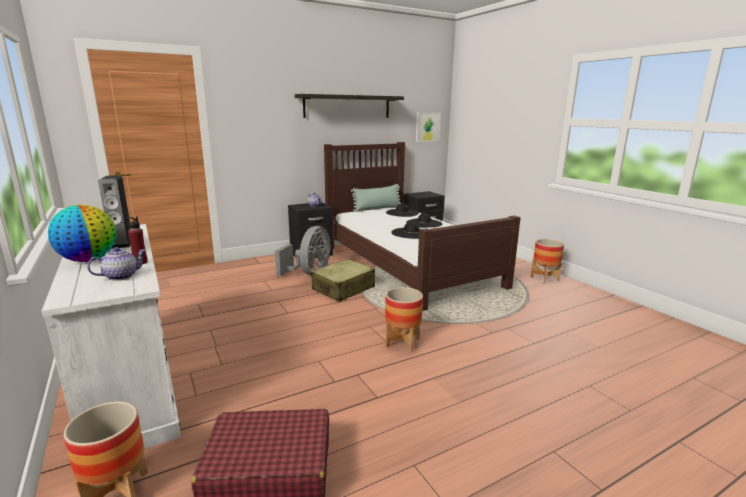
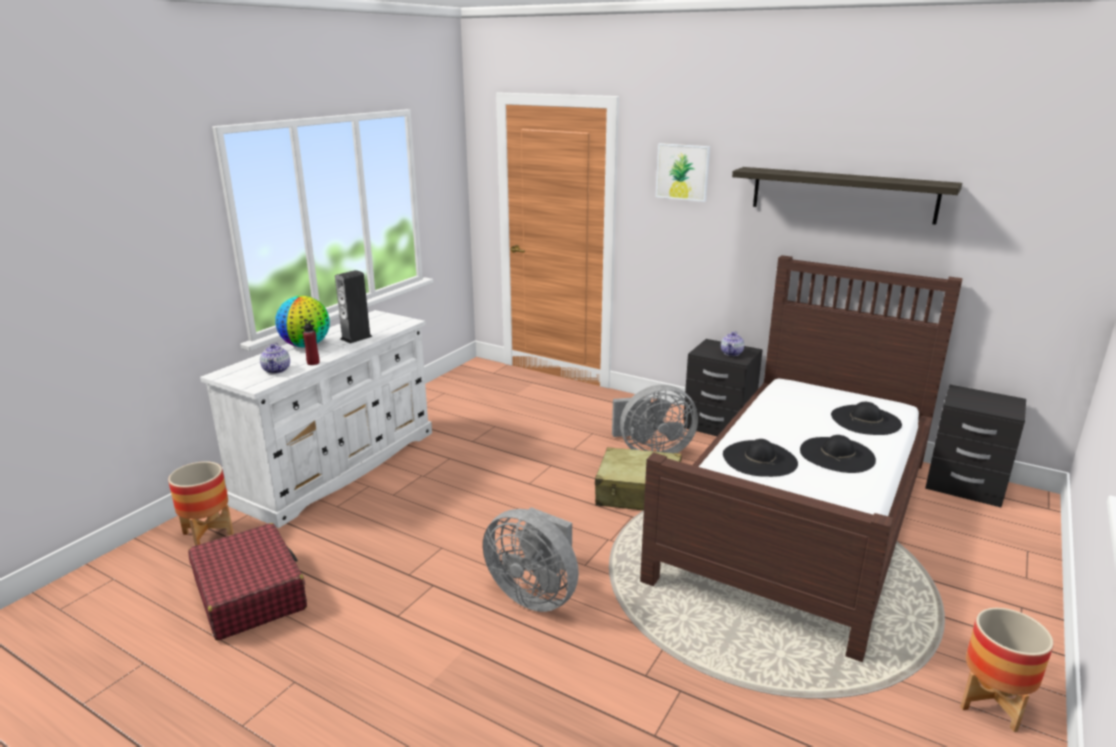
camera: 60 degrees right, 5 degrees up
teapot [87,247,146,281] -> teapot turned 60 degrees clockwise [260,343,290,374]
green pillow [351,184,401,212] -> none
planter [385,287,423,352] -> grey fan [483,507,579,612]
picture [416,113,441,142] -> picture moved to [656,143,710,202]

